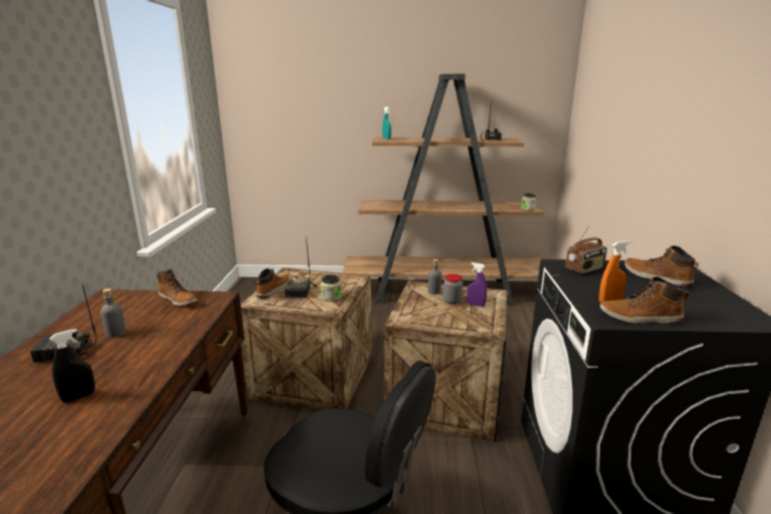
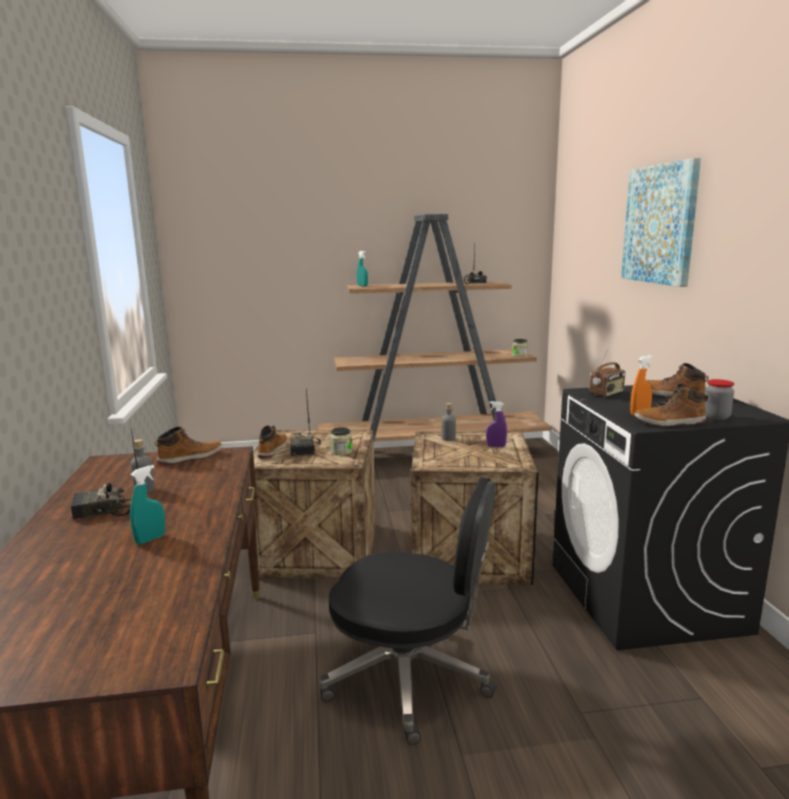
camera: 10 degrees left, 5 degrees down
black spray bottle [50,329,95,402] -> turquoise spray bottle [130,465,165,544]
boot [157,269,198,306] -> boot turned 60 degrees counterclockwise [154,427,222,465]
jar [443,274,463,304] -> jar moved to [705,379,734,420]
none -> picture [621,158,701,287]

